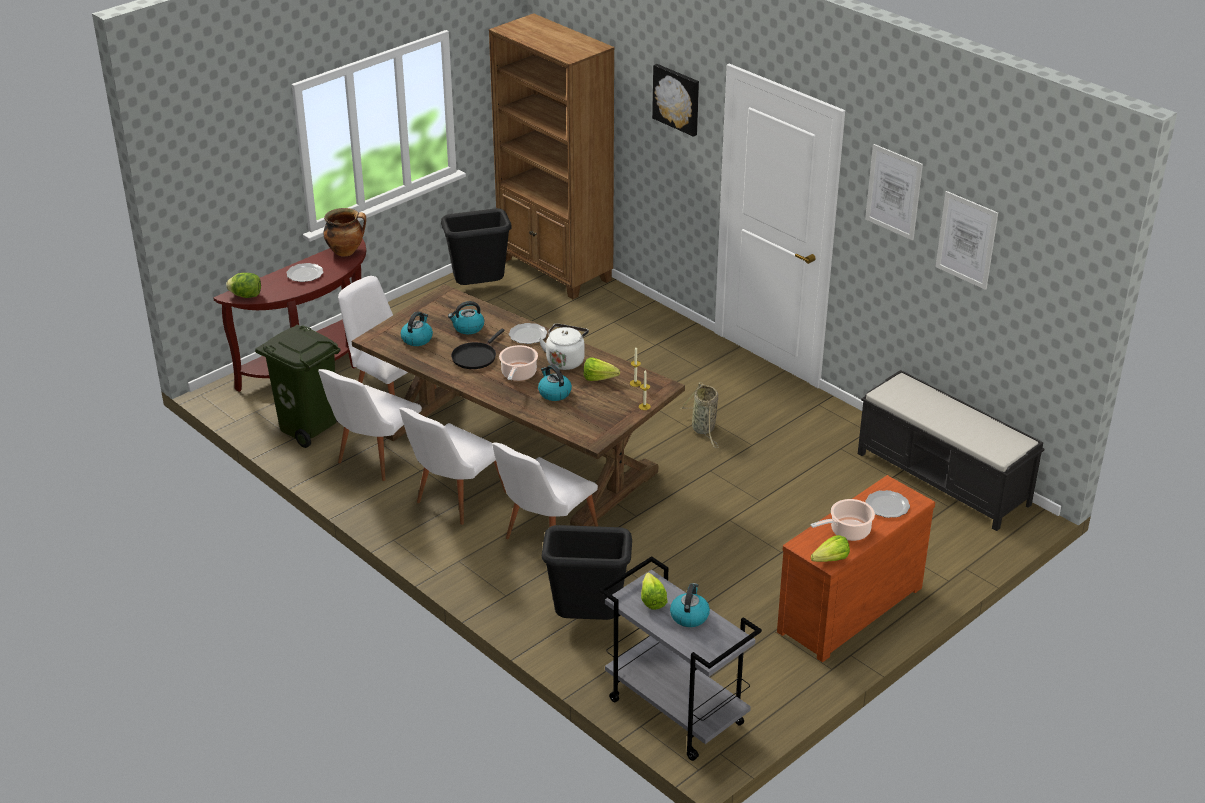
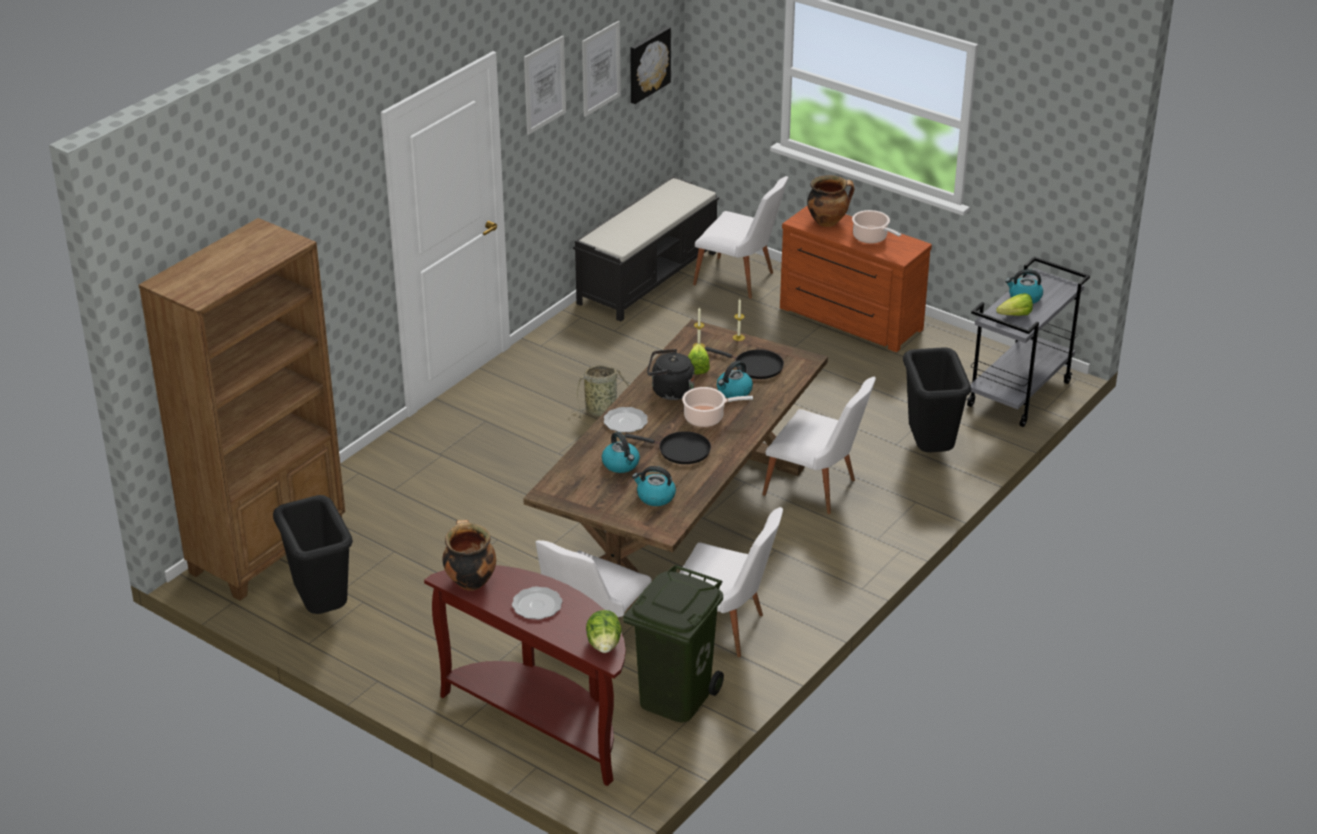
camera: 100 degrees left, 0 degrees up
white chair [399,408,506,525] -> white chair moved to [693,176,788,299]
white kettle [539,324,589,370] -> black kettle [647,349,695,400]
picture [652,64,699,137] -> picture moved to [630,27,671,104]
lettuce [811,535,850,562] -> none
plate [865,490,910,518] -> cooking pot [807,175,854,227]
none -> black frying pan [705,347,784,379]

